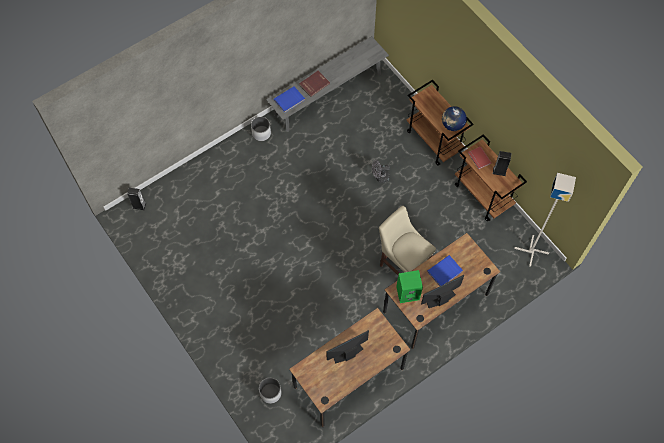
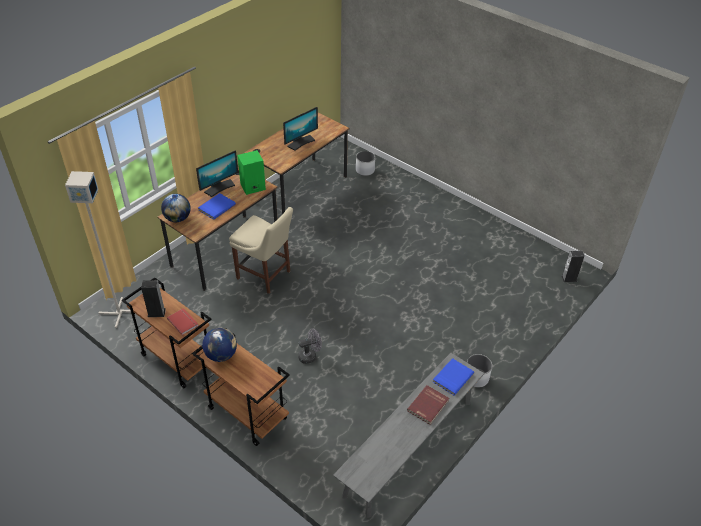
camera: 165 degrees right, 20 degrees down
none -> globe [161,194,191,222]

